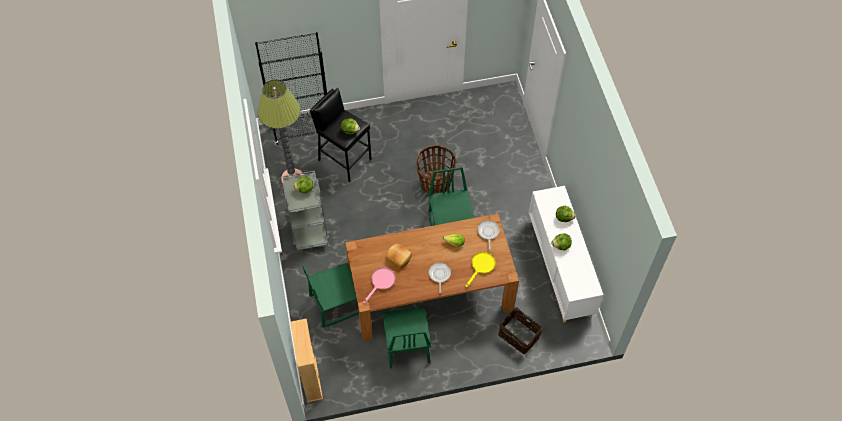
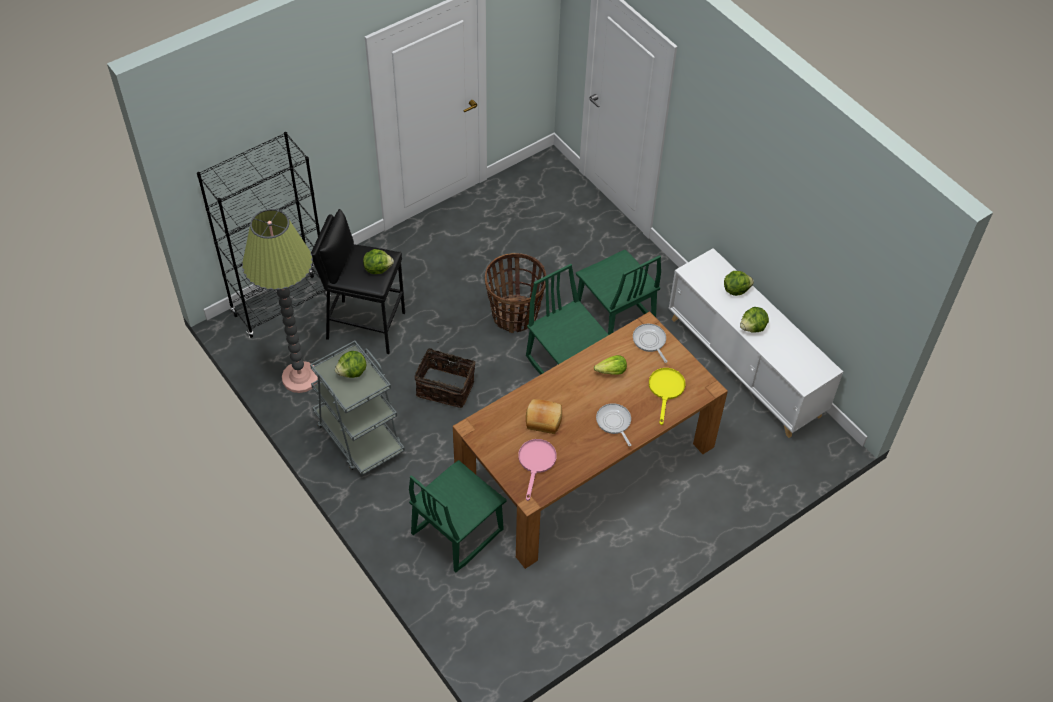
camera: 25 degrees left, 5 degrees down
beige bookcase [290,318,323,402] -> none
green chair [382,307,431,368] -> green chair moved to [576,250,661,335]
basket [498,307,543,354] -> basket moved to [414,346,476,408]

